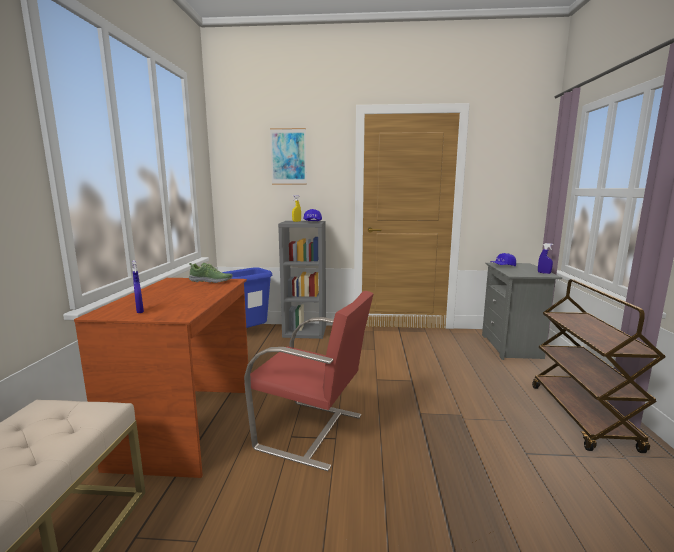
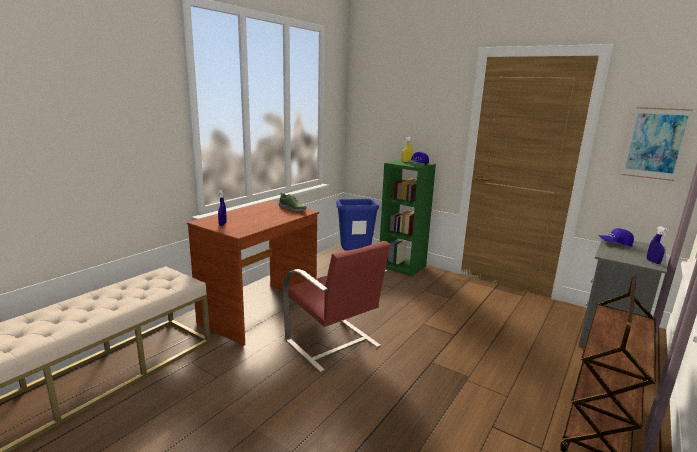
camera: 30 degrees right, 5 degrees up
picture [270,128,307,185] -> picture moved to [621,107,693,181]
grey bookcase [278,221,326,339] -> green bookcase [380,159,436,276]

